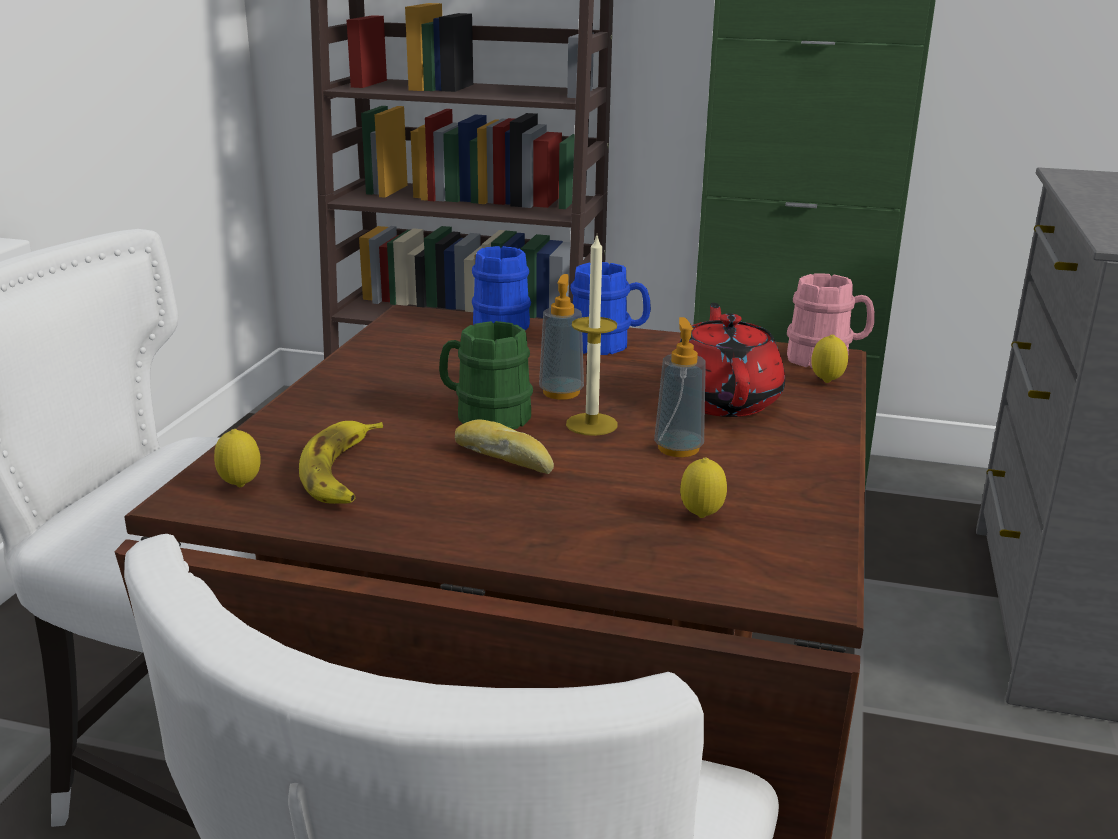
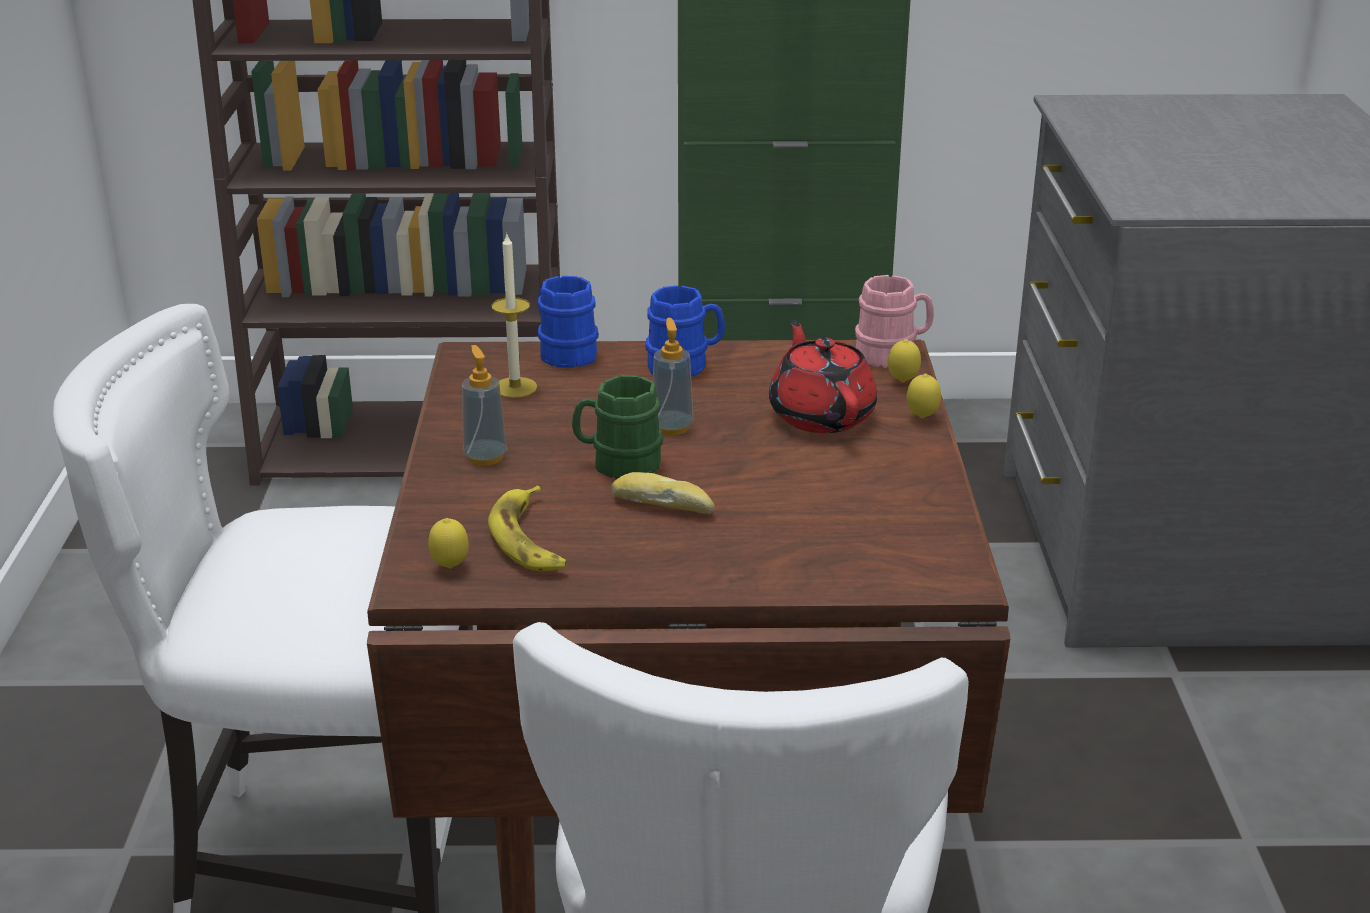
camera: 15 degrees left, 5 degrees up
candle [566,236,618,436] -> candle moved to [491,232,537,398]
soap dispenser [654,317,706,457] -> soap dispenser moved to [462,345,507,466]
lemon [680,458,727,518] -> lemon moved to [907,374,941,419]

